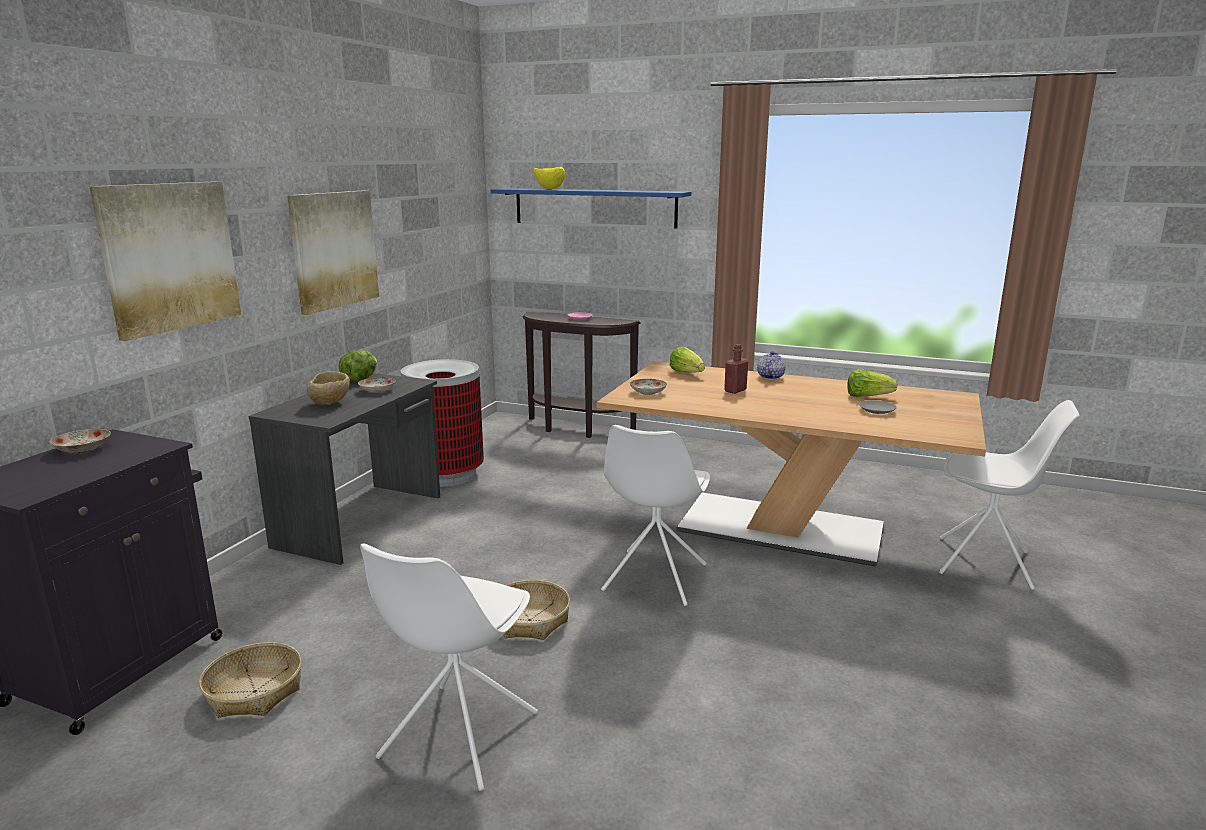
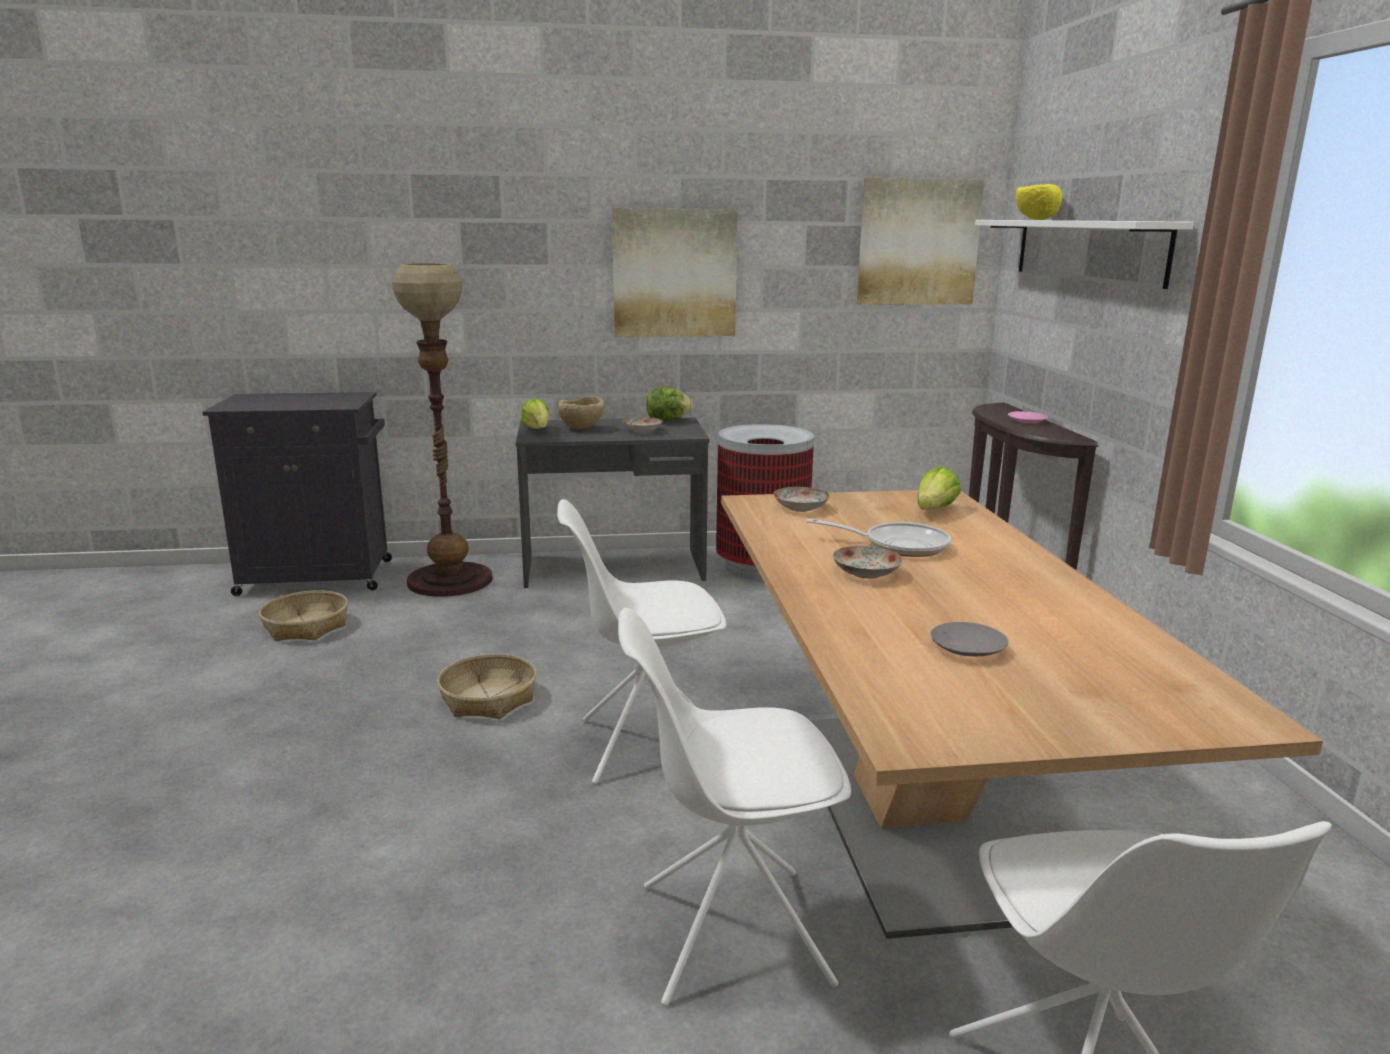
camera: 60 degrees right, 0 degrees up
plate [50,429,111,453] -> plate moved to [833,546,903,579]
picture [89,181,241,341] -> picture moved to [857,177,985,305]
white chair [360,543,538,791] -> white chair moved to [618,608,851,1006]
blue shelf [491,188,691,228] -> white shelf [975,220,1194,289]
red bottle [724,344,748,394] -> frying pan [807,519,951,557]
teapot [757,351,785,380] -> none
lettuce [847,369,897,397] -> lettuce moved to [521,398,549,429]
none -> floor lamp [392,263,493,597]

